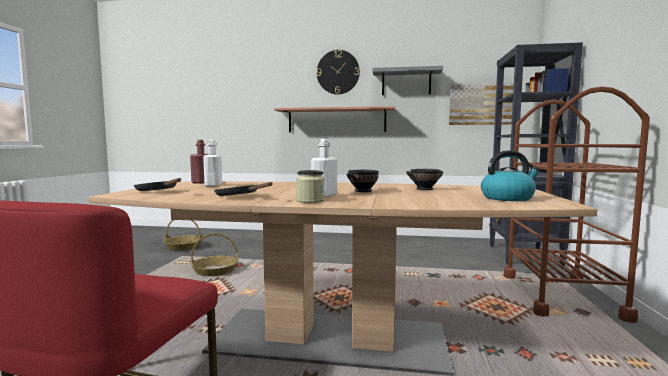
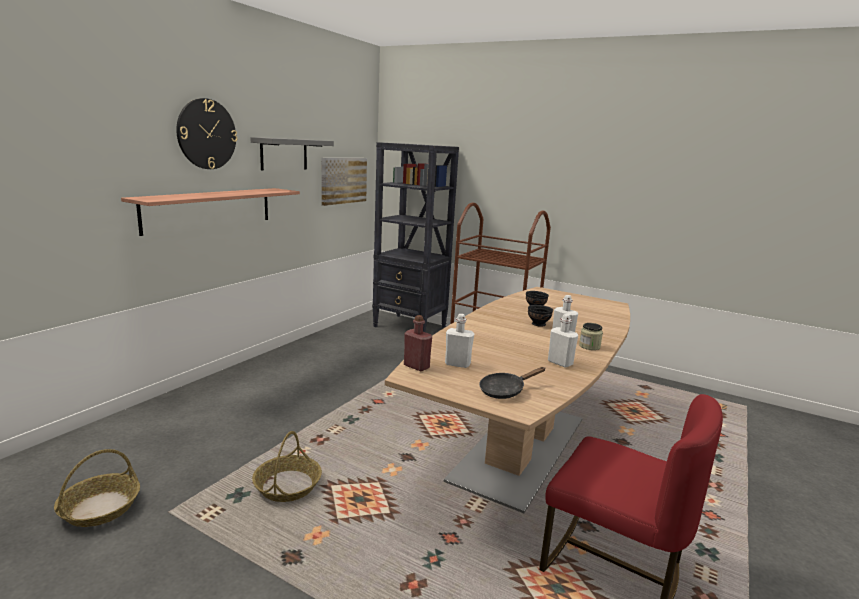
camera: 70 degrees left, 10 degrees up
black frying pan [214,182,272,196] -> white bottle [548,314,578,368]
kettle [481,150,540,201] -> none

